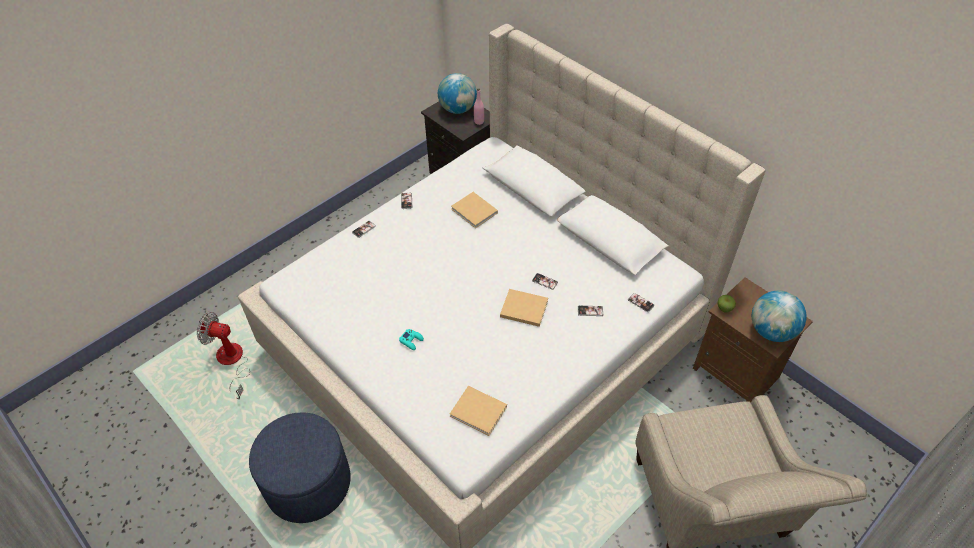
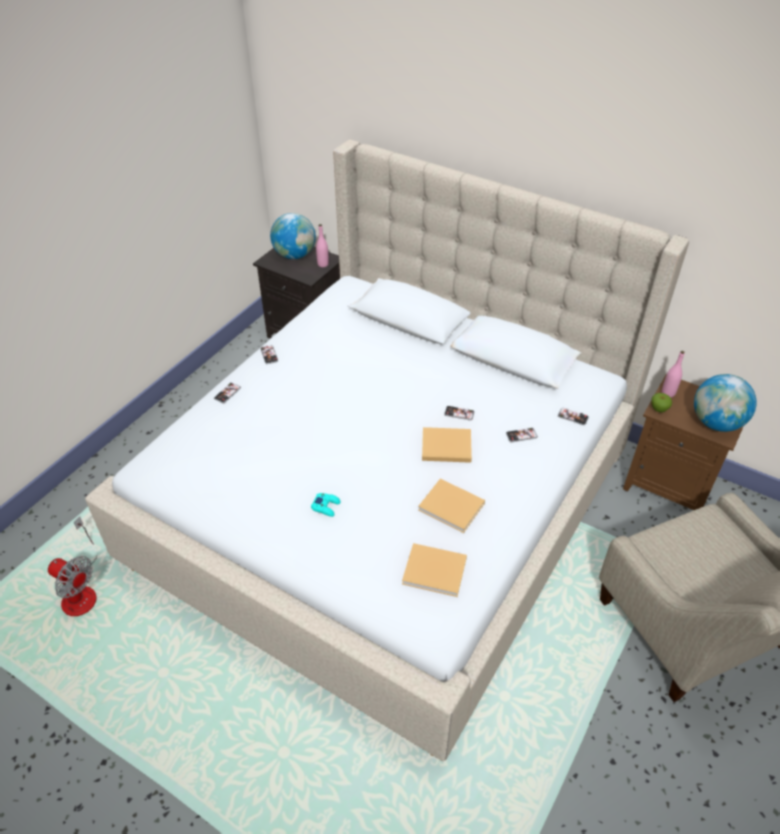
camera: 15 degrees left, 5 degrees down
fan [197,312,250,399] -> fan turned 150 degrees counterclockwise [48,516,97,616]
blue ottoman [249,413,351,523] -> none
beige book [451,192,498,228] -> beige book moved to [418,479,485,533]
none -> pink bottle [662,351,685,398]

